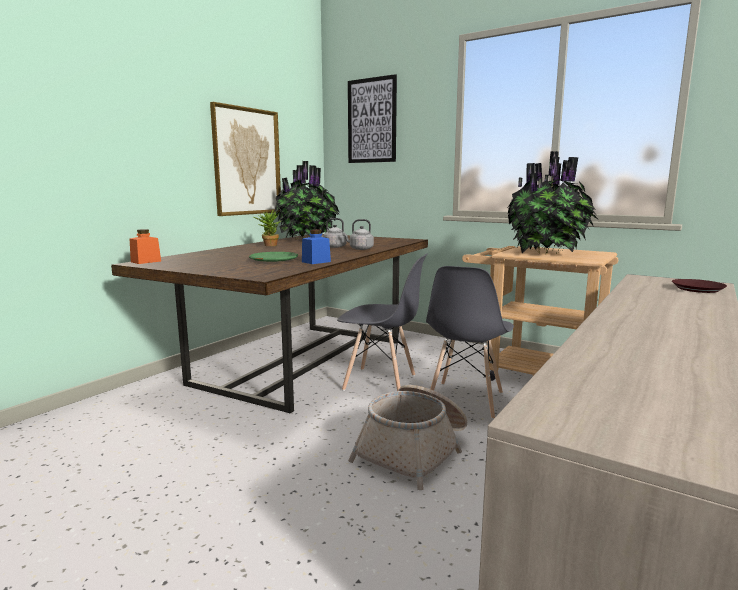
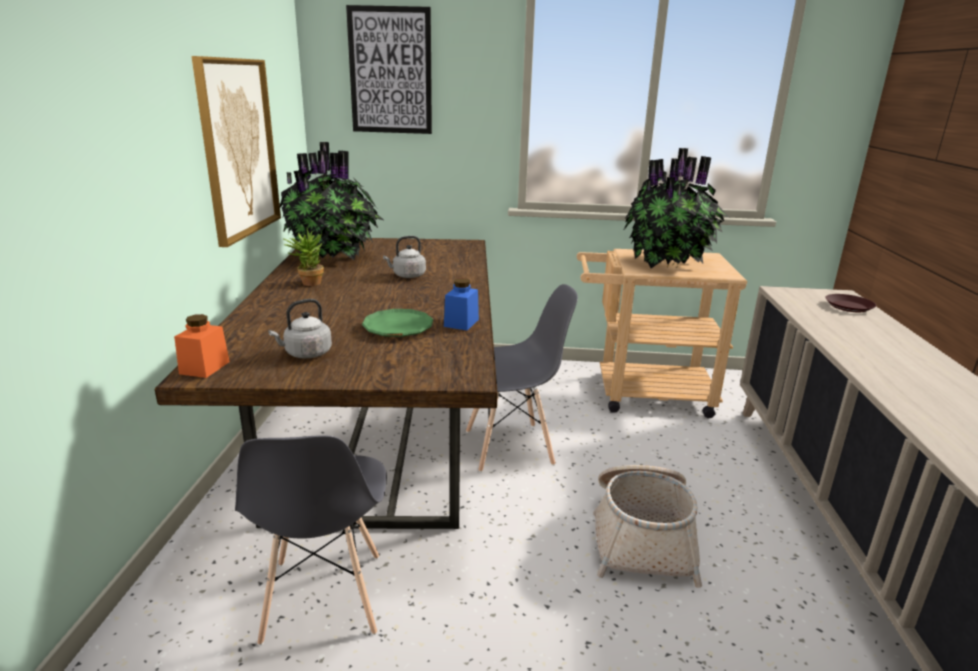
camera: 30 degrees left, 10 degrees up
grey kettle [343,219,374,250] -> grey kettle moved to [268,299,332,358]
grey chair [426,266,514,419] -> grey chair moved to [235,435,387,645]

